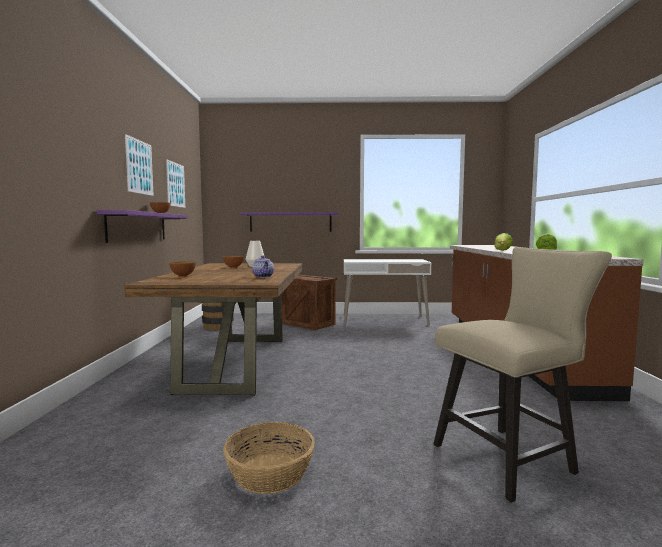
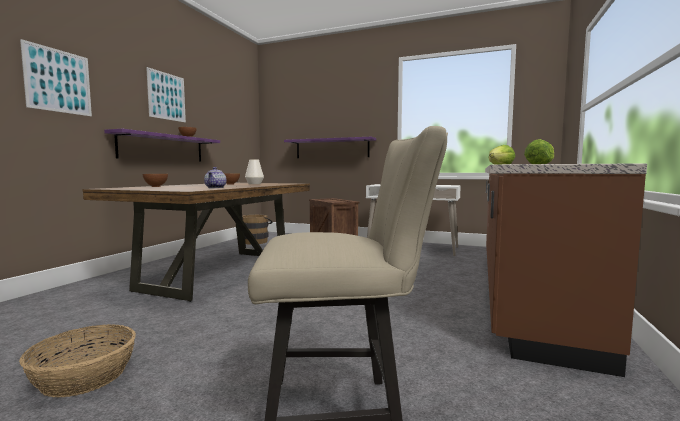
camera: 20 degrees right, 0 degrees up
picture [166,159,185,208] -> picture moved to [20,39,92,116]

